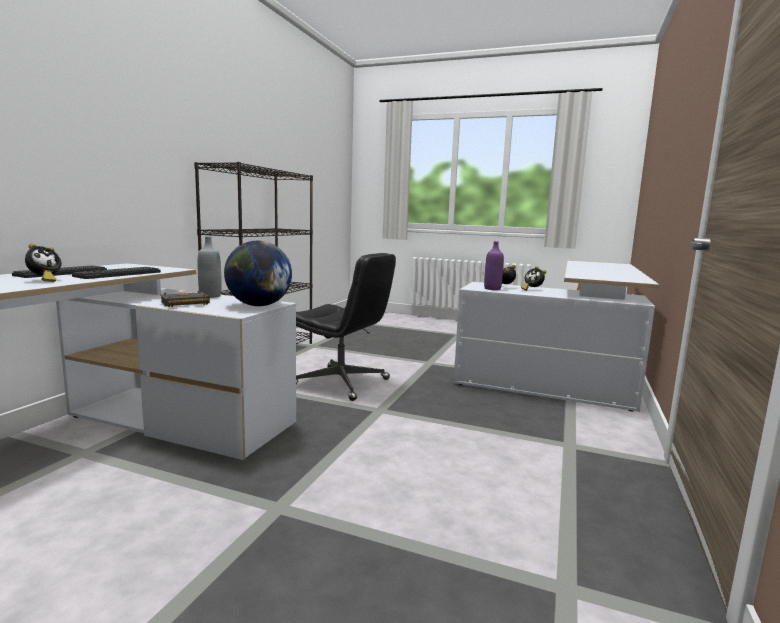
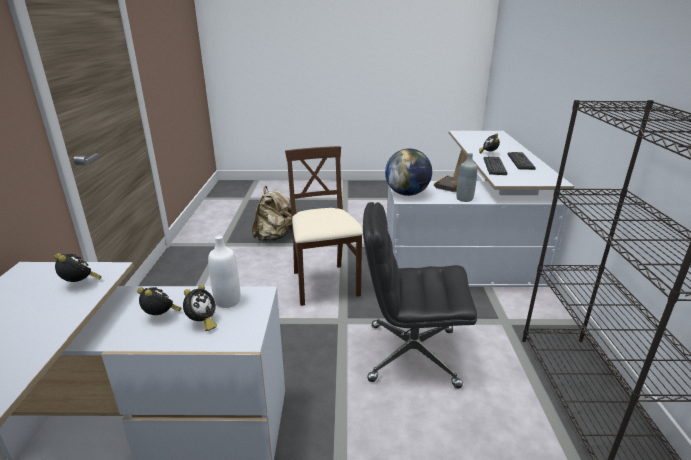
camera: 160 degrees right, 15 degrees up
purple bottle [484,241,504,290] -> white bottle [208,235,240,308]
none -> alarm clock [54,253,102,282]
none -> beige backpack [252,186,292,241]
none -> beige chair [285,146,363,306]

